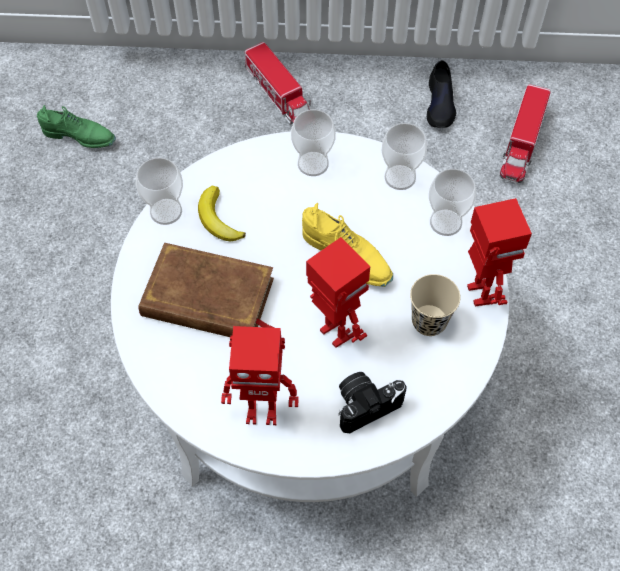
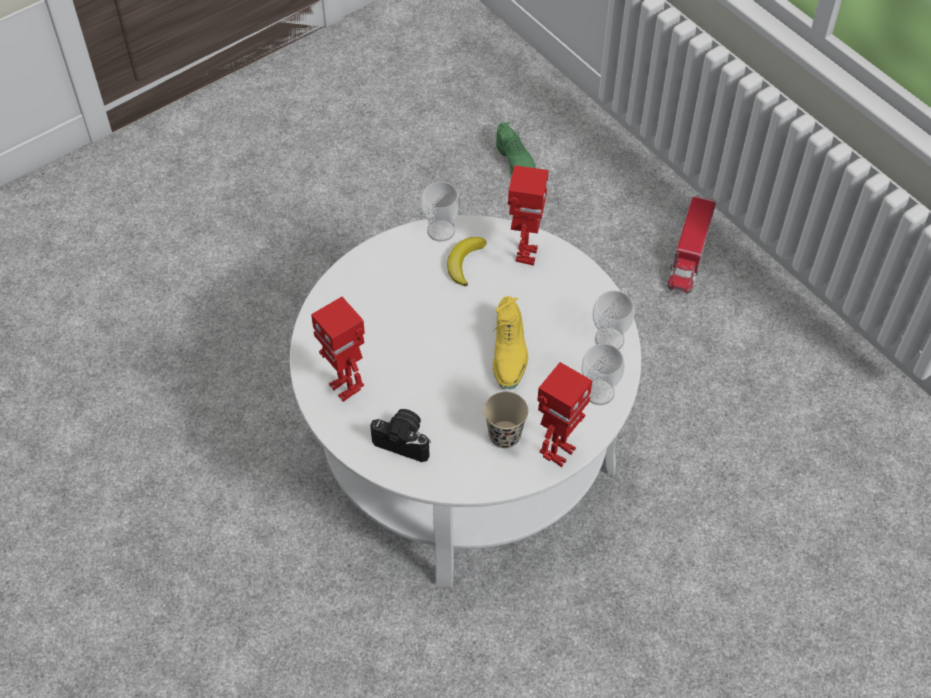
camera: 50 degrees right, 5 degrees down
brown book [138,243,274,337] -> none
cup [291,109,336,176] -> none
toy robot [306,237,370,348] -> toy robot moved to [508,165,549,266]
black shoe [427,60,456,128] -> none
toy truck [500,84,551,184] -> none

